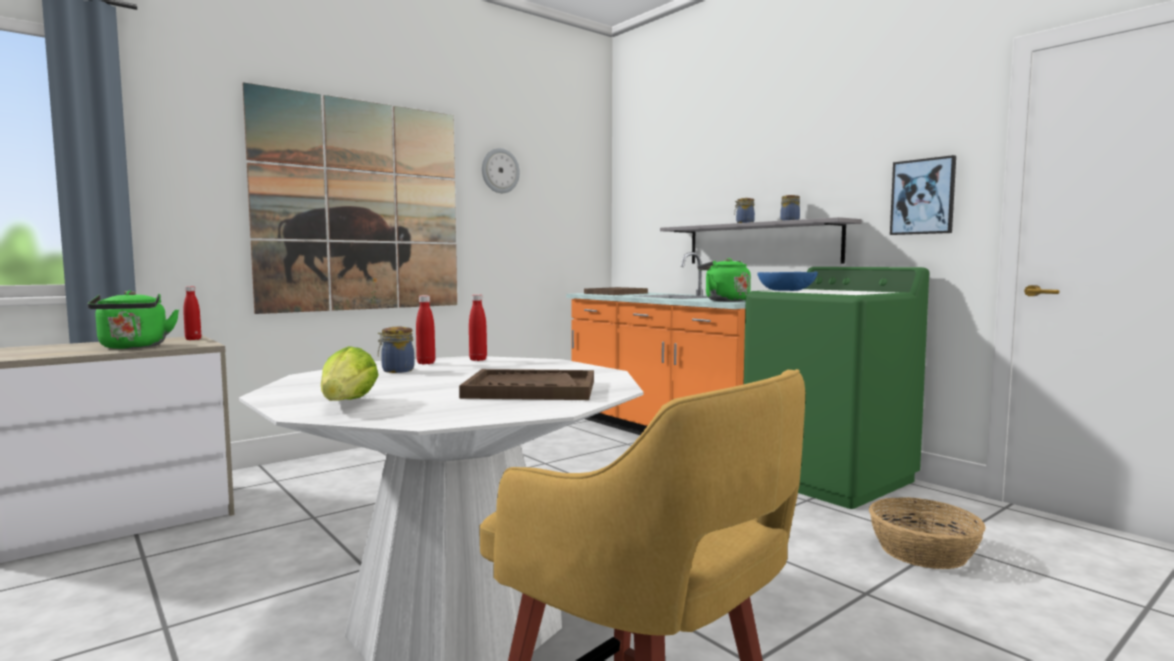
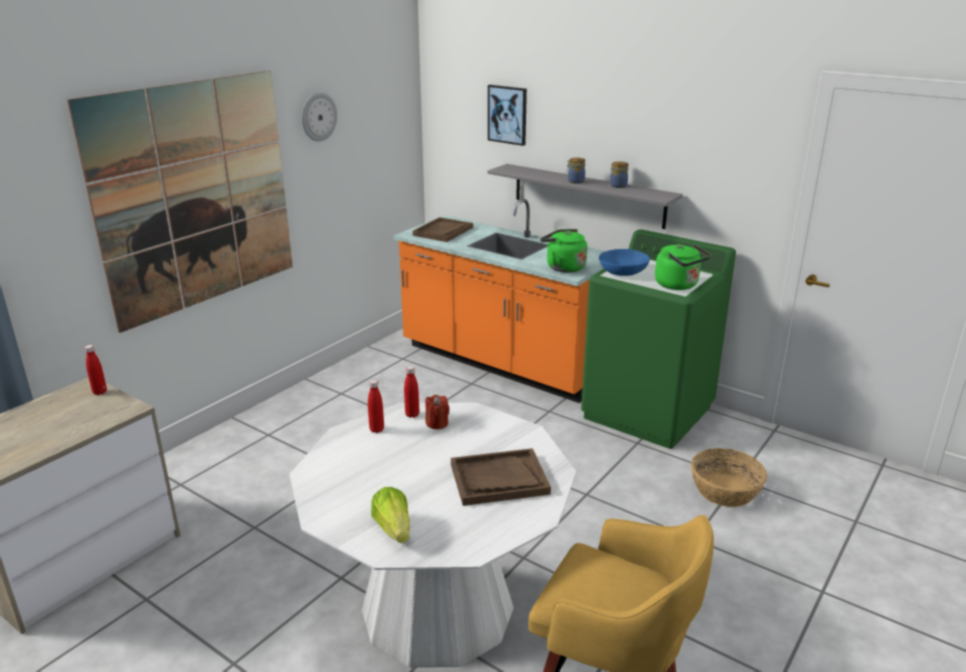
camera: 15 degrees left, 20 degrees up
green kettle [88,291,179,349] -> green kettle moved to [655,244,711,290]
jar [378,327,414,373] -> none
picture [890,155,956,235] -> picture moved to [488,85,527,146]
none -> red candle [425,395,450,429]

